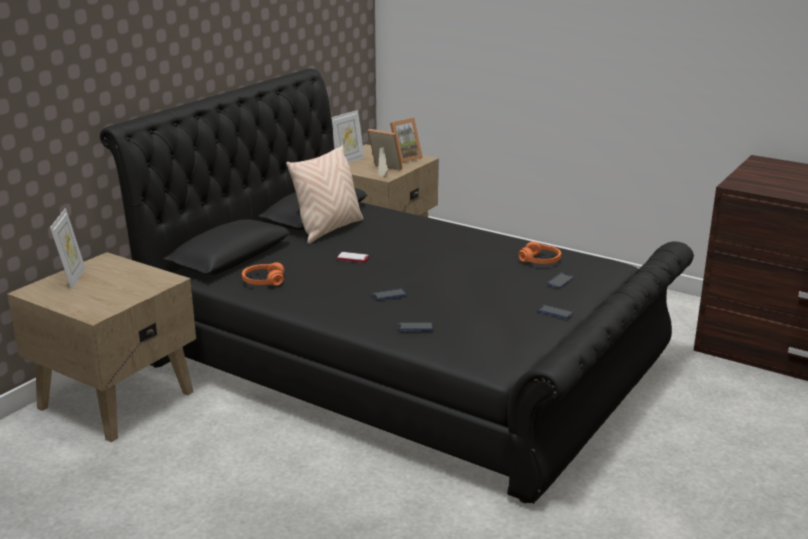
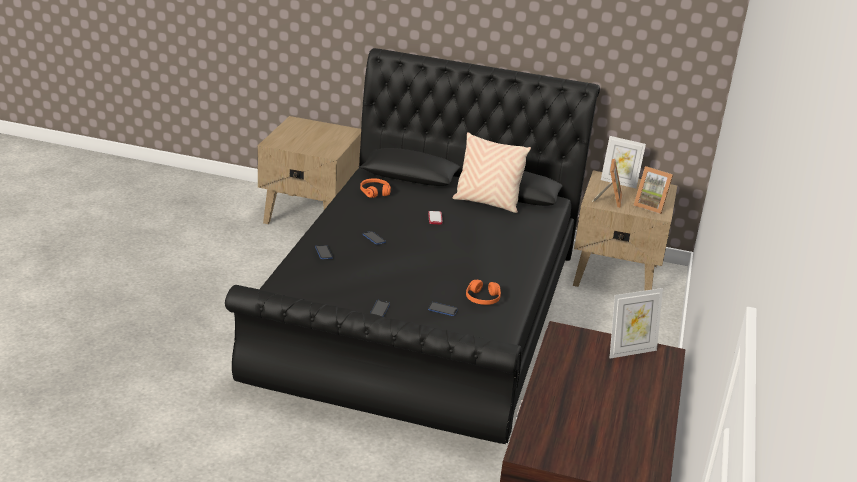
camera: 70 degrees right, 5 degrees up
picture frame [50,208,85,290] -> picture frame moved to [610,288,663,358]

